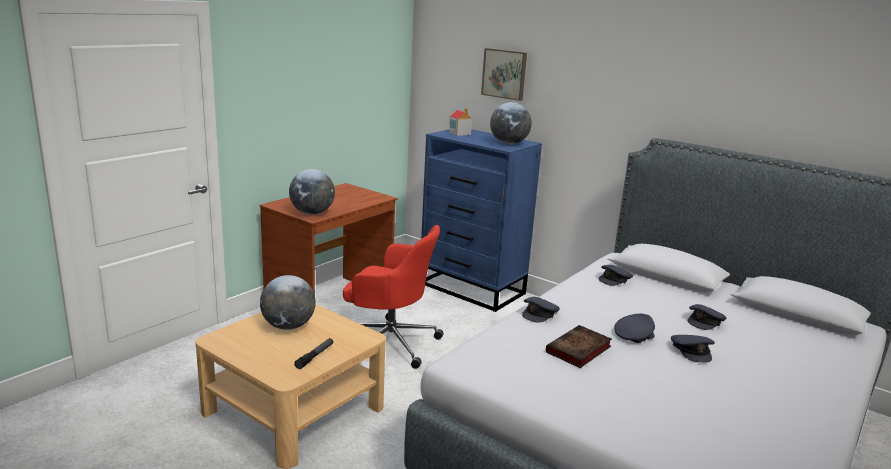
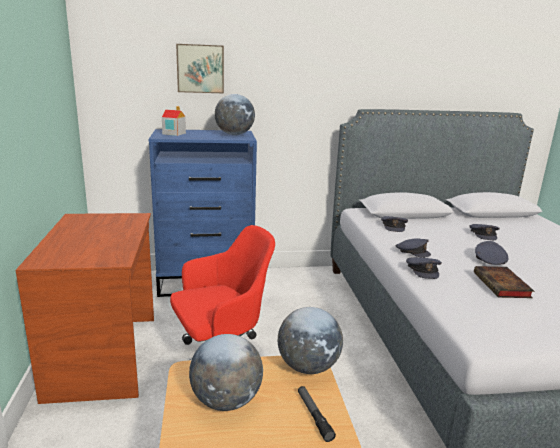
camera: 45 degrees left, 0 degrees up
globe [289,169,335,215] -> globe moved to [278,307,343,374]
grey cap [671,335,715,362] -> grey cap moved to [396,238,431,258]

